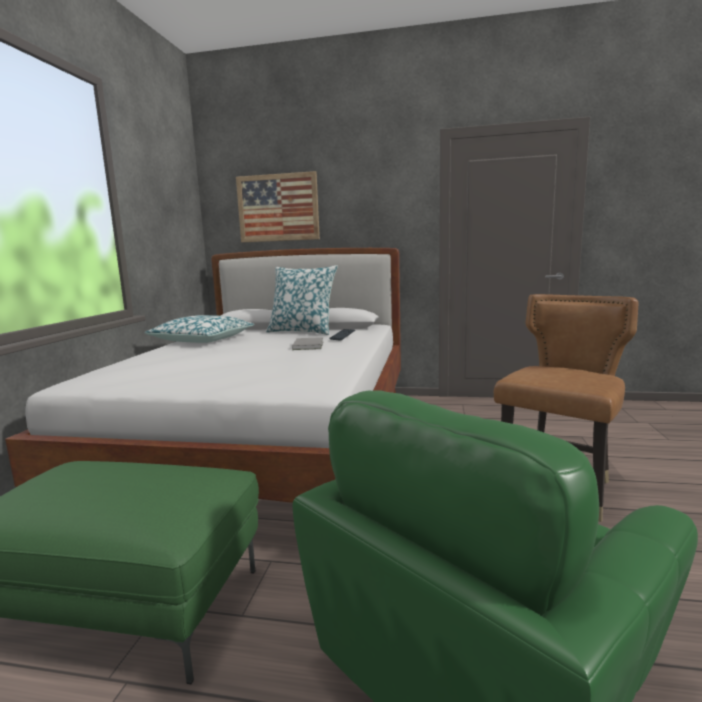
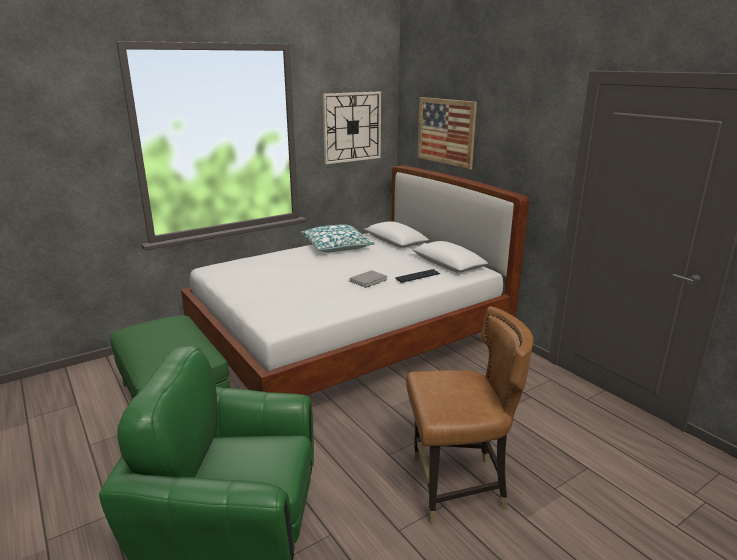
camera: 45 degrees right, 10 degrees up
pillow [266,265,338,335] -> none
none -> wall clock [322,91,381,164]

